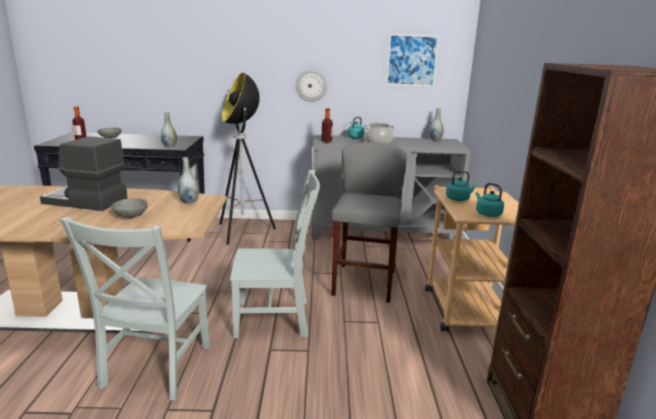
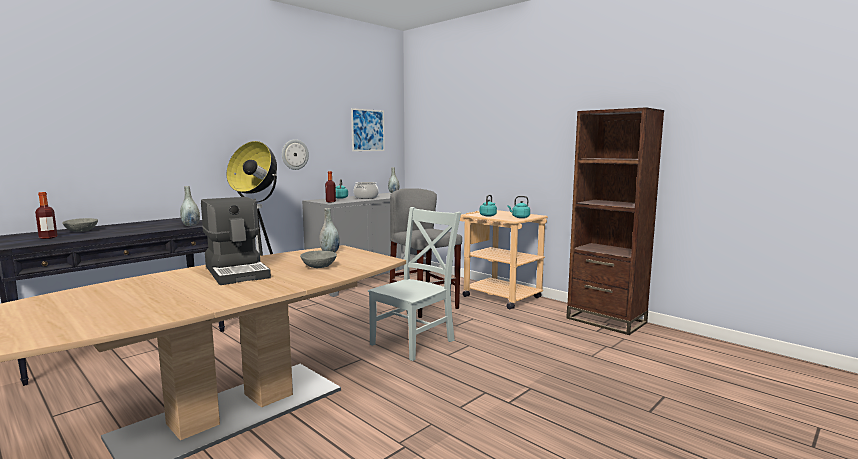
camera: 45 degrees left, 10 degrees down
coffee machine [40,136,127,211] -> coffee machine turned 90 degrees counterclockwise [201,197,271,285]
grey chair [60,217,210,400] -> none

